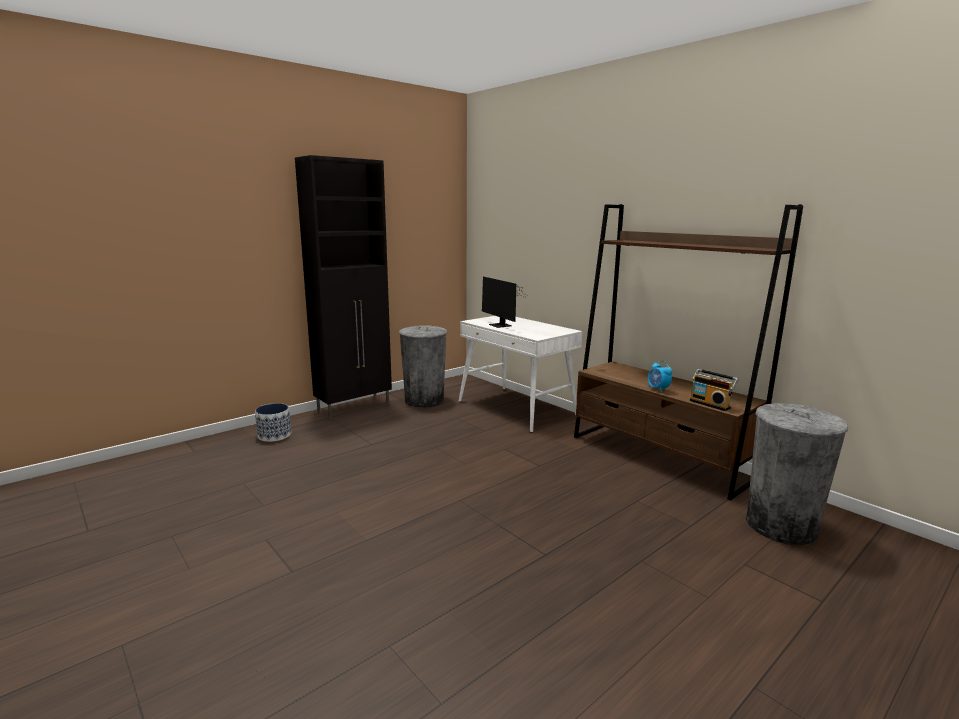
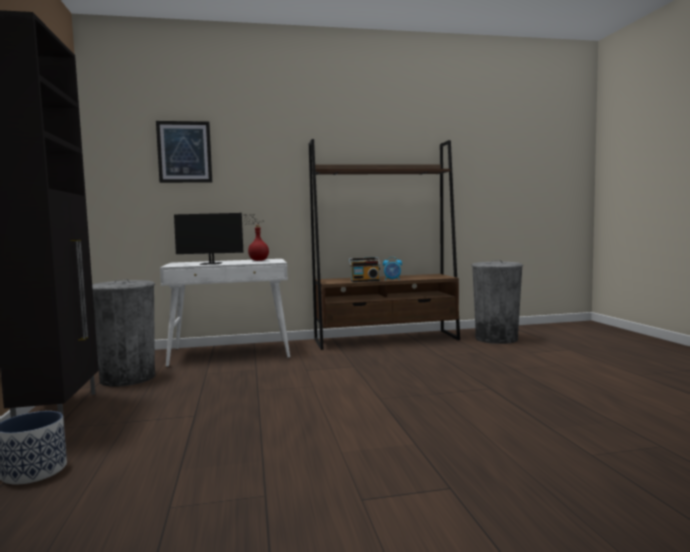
camera: 60 degrees left, 10 degrees down
radio [690,369,738,411] -> radio moved to [349,257,380,282]
none -> picture [156,121,212,183]
none -> red bottle [248,225,269,261]

